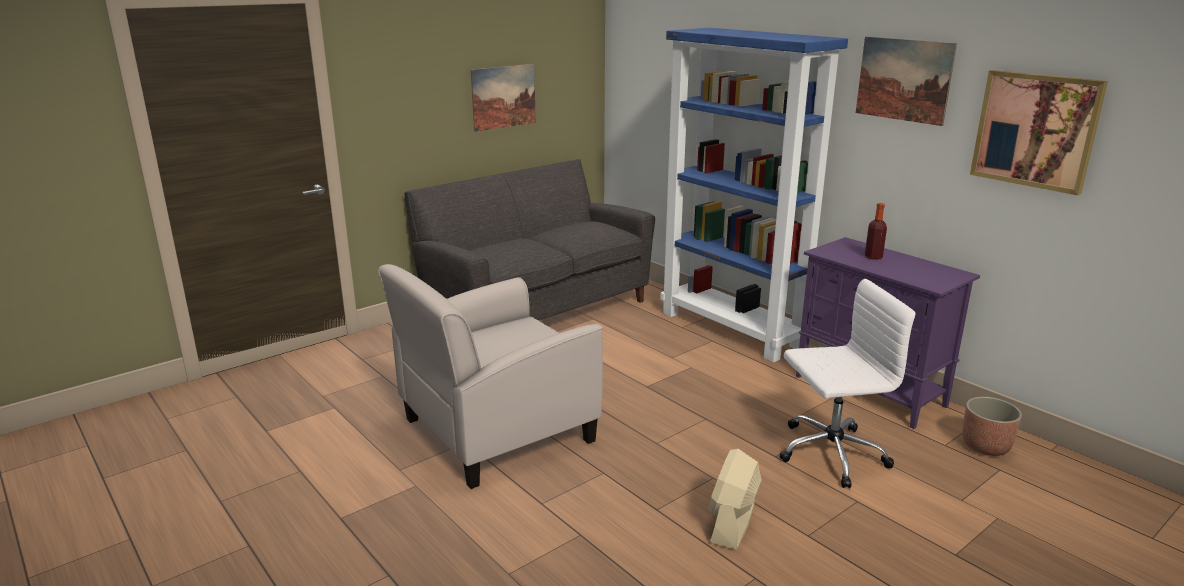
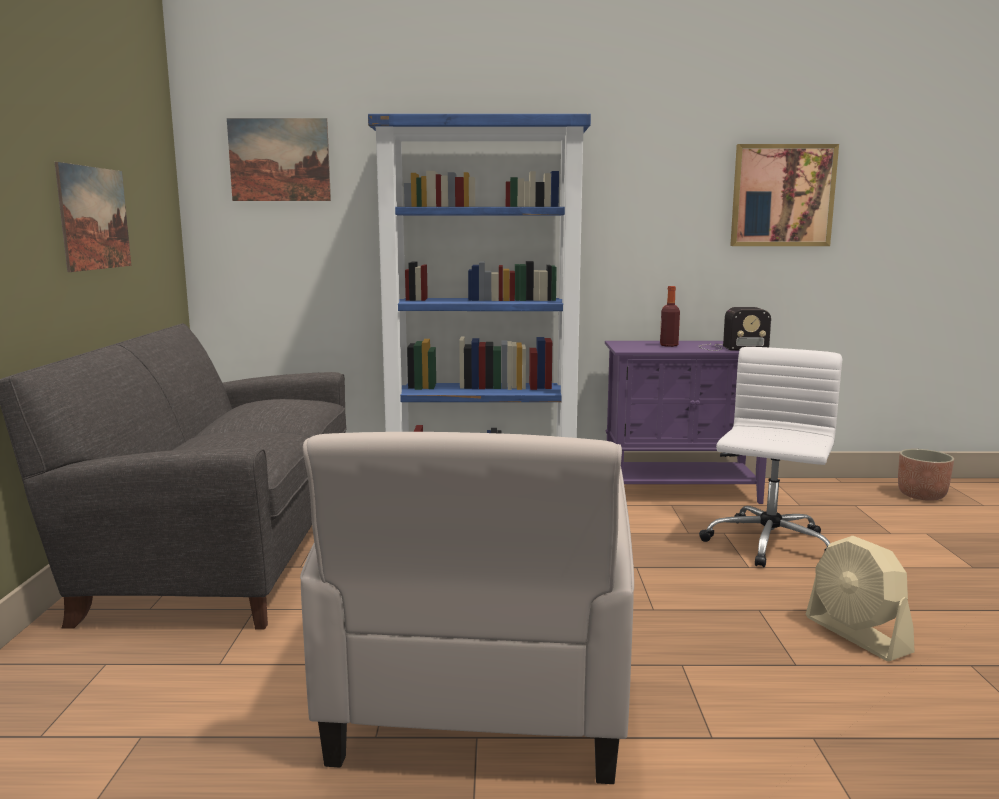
camera: 50 degrees left, 10 degrees down
picture [856,37,957,126] -> picture moved to [227,118,331,201]
planter [962,397,1022,456] -> planter moved to [898,449,954,501]
none -> radio [699,307,771,351]

